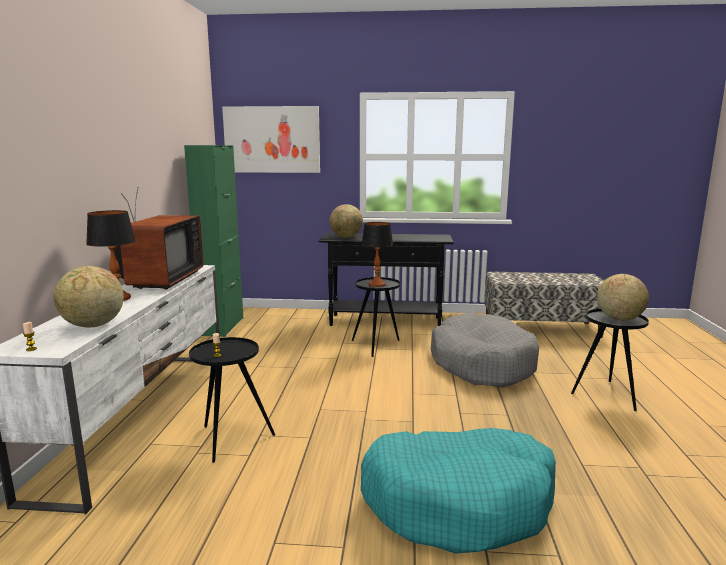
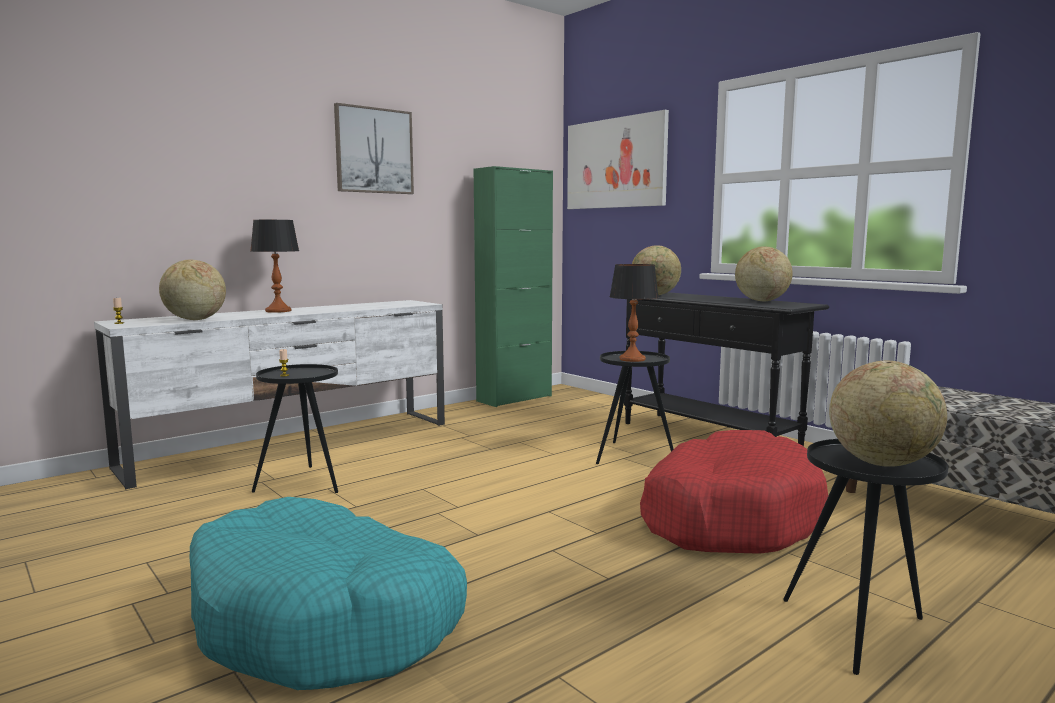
camera: 45 degrees right, 5 degrees down
television [115,188,203,289] -> none
grey dog bed [431,313,539,387] -> red dog bed [640,430,828,554]
none -> picture [334,103,414,194]
none -> globe [735,246,793,301]

